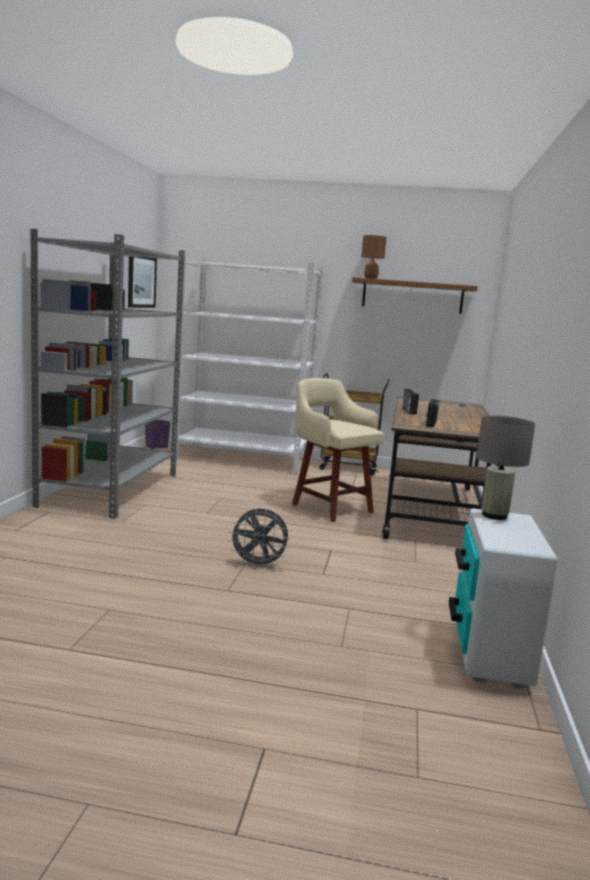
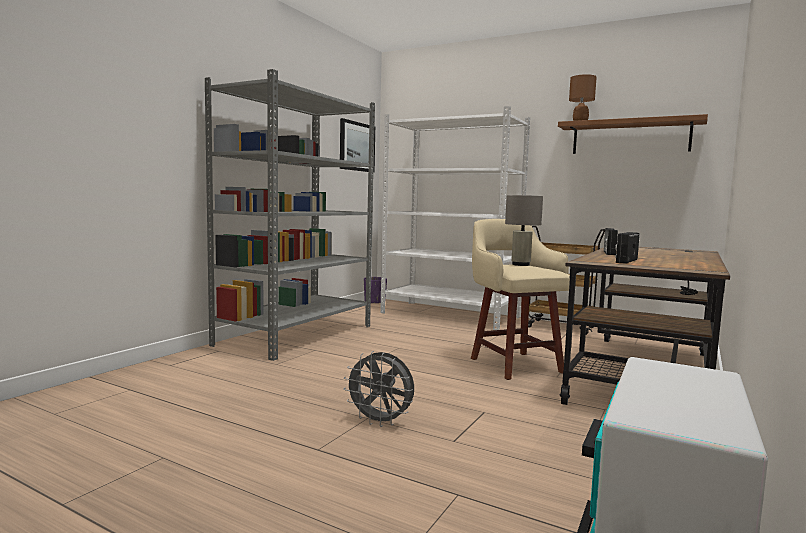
camera: 20 degrees right, 5 degrees down
grey table lamp [477,415,535,520] -> grey table lamp moved to [505,195,543,266]

